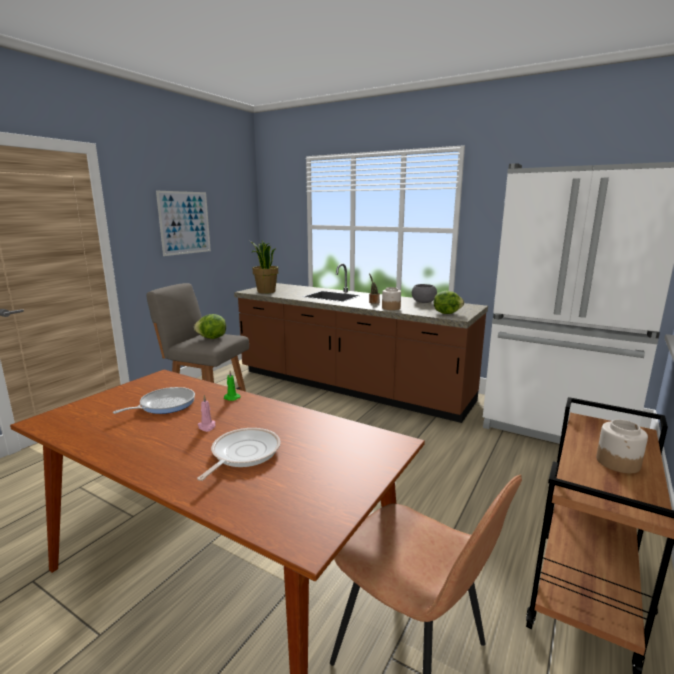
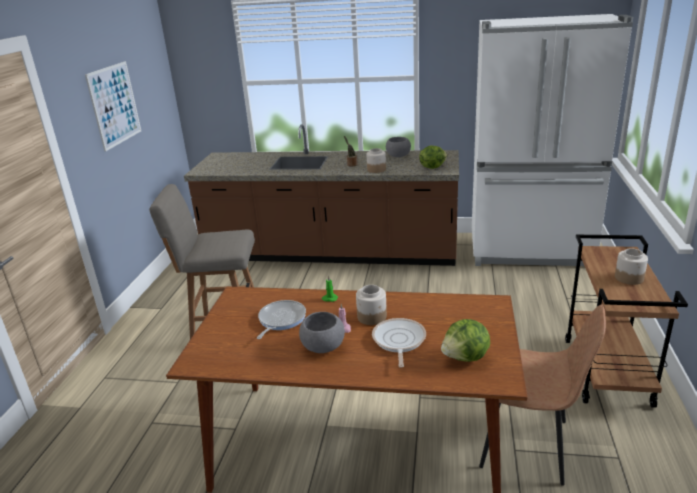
camera: 20 degrees left, 10 degrees up
lettuce [194,314,226,339] -> lettuce moved to [441,319,490,362]
potted plant [250,241,278,294] -> none
none -> grey bowl [299,312,345,353]
none -> jar [356,285,387,325]

